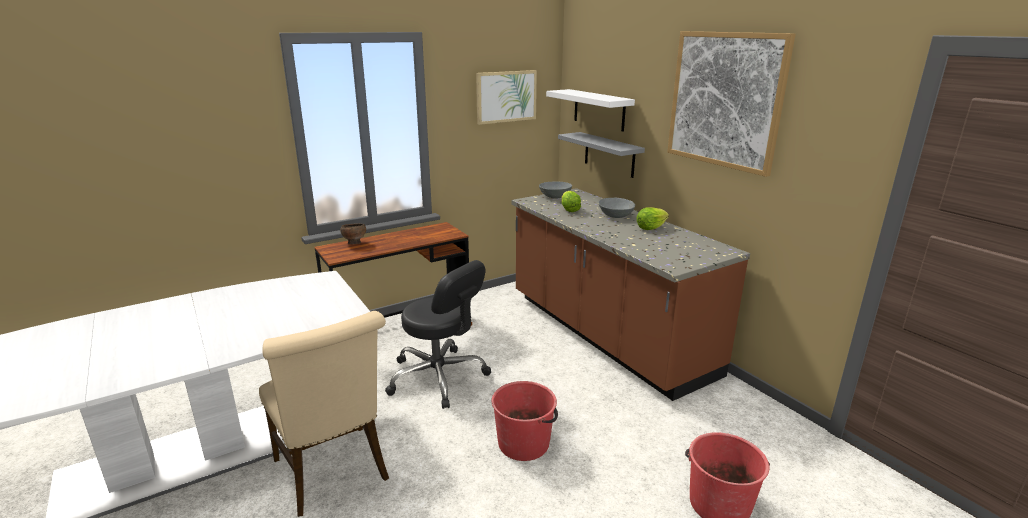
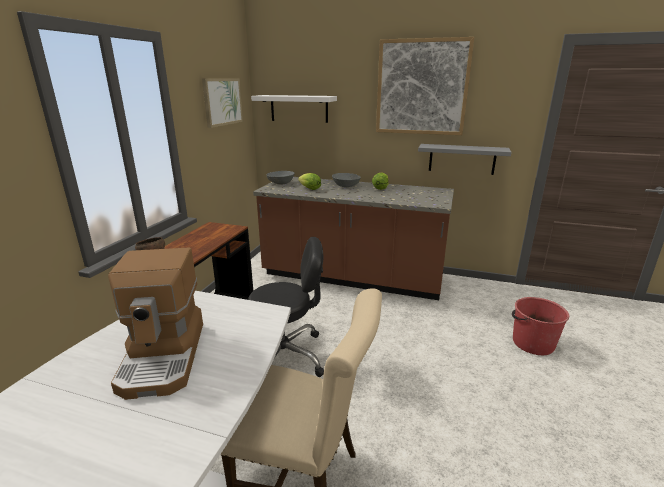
camera: 40 degrees left, 0 degrees up
red bucket [492,381,558,461] -> none
grey shelf [558,132,645,178] -> grey shelf moved to [418,144,511,175]
none -> coffee machine [108,248,203,400]

